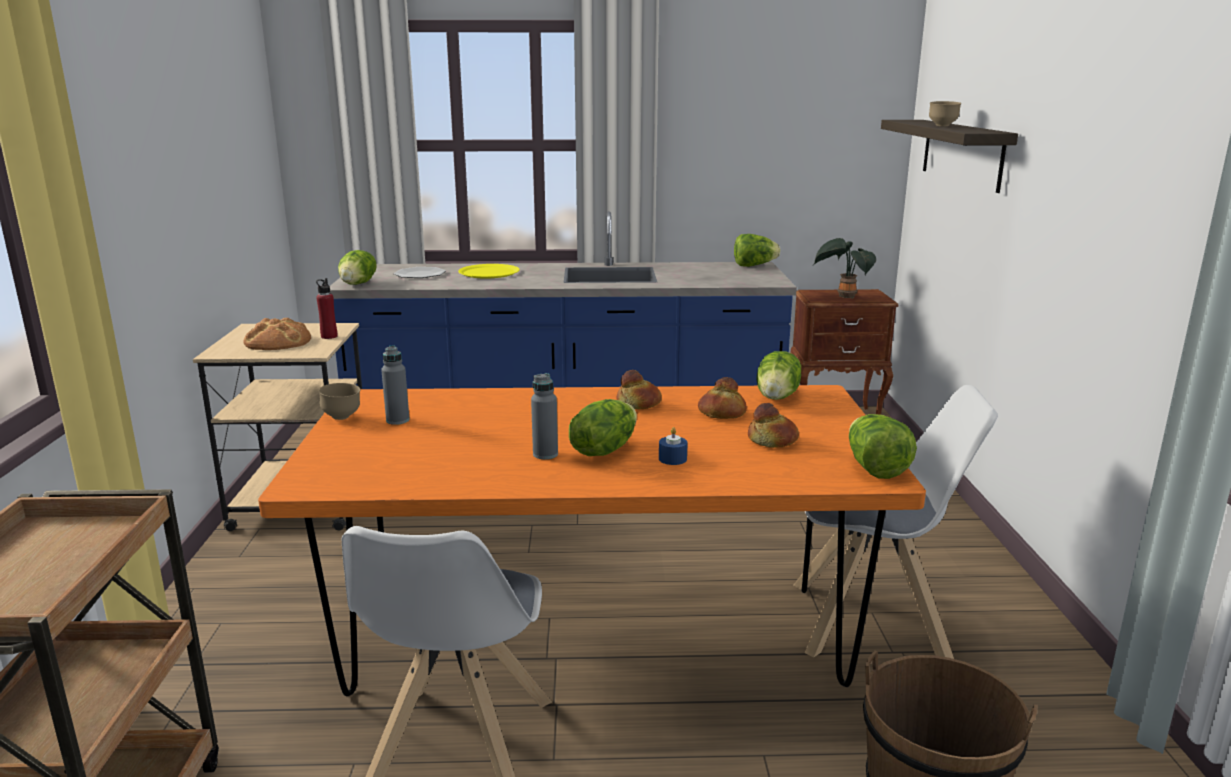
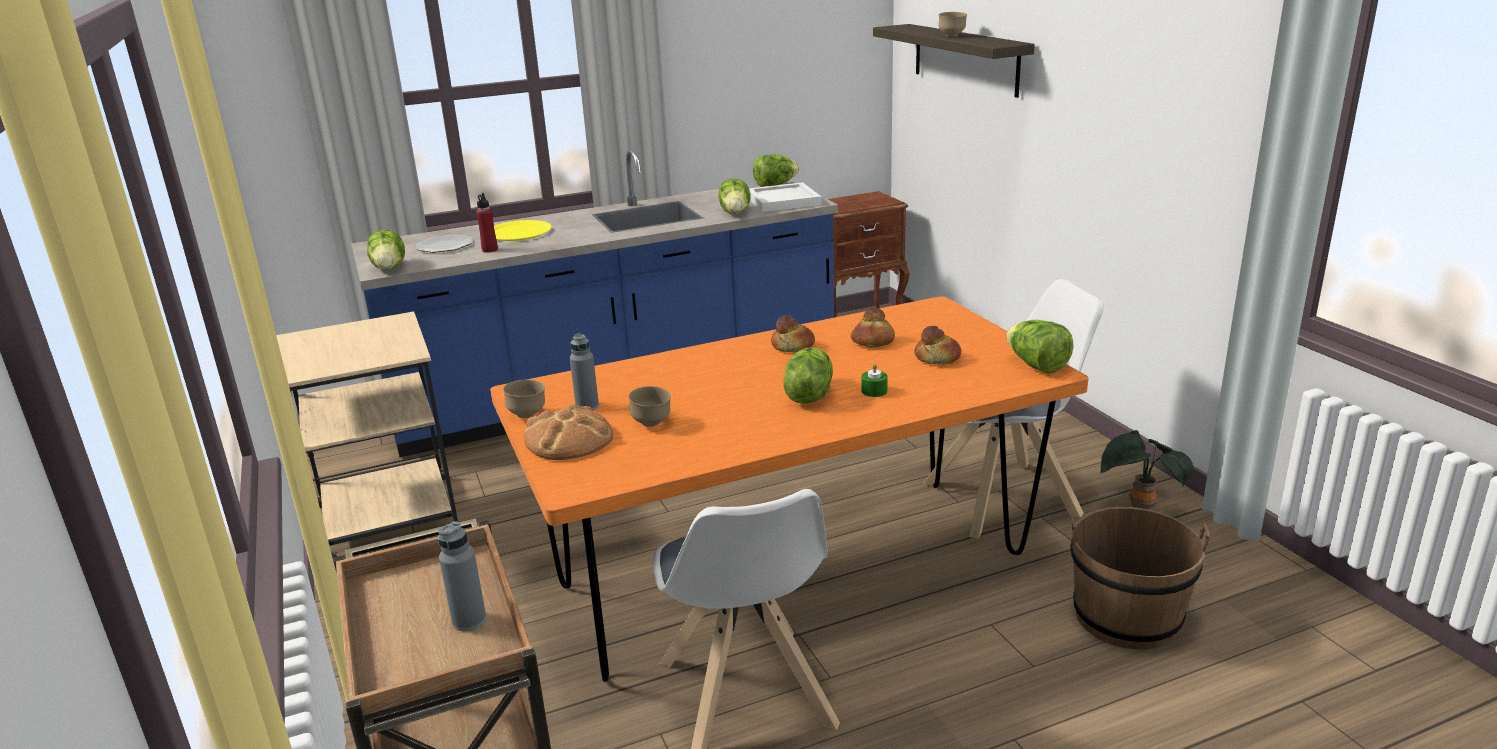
camera: 20 degrees left, 5 degrees up
bread [243,318,311,350] -> bread moved to [524,404,613,460]
red bottle [316,278,337,339] -> red bottle moved to [476,193,498,253]
grey bottle [531,373,558,459] -> grey bottle moved to [438,521,486,631]
blue candle [659,427,688,465] -> green candle [862,363,888,397]
lettuce [756,351,801,400] -> lettuce moved to [719,178,751,214]
potted plant [814,238,876,299] -> potted plant moved to [1101,430,1193,509]
none -> brown bowl [628,386,671,427]
none -> white tray [749,182,822,212]

